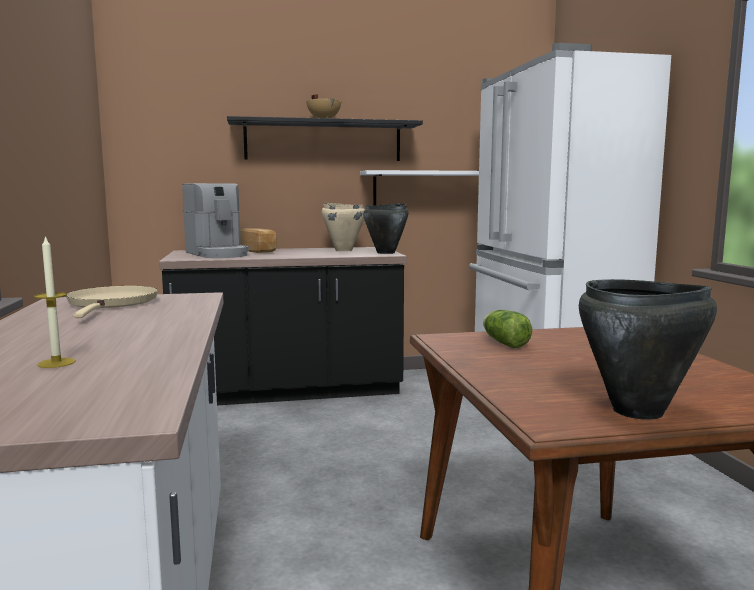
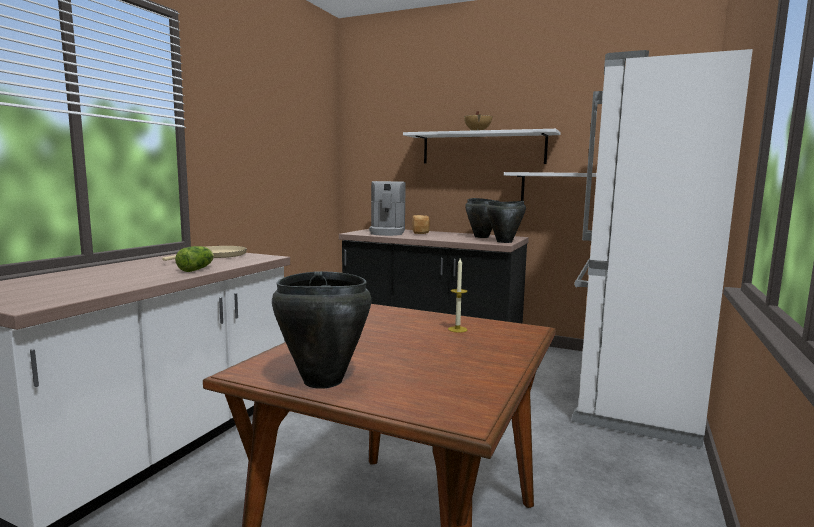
camera: 35 degrees right, 0 degrees up
candle [34,235,76,368] -> candle moved to [448,258,468,333]
black shelf [227,116,423,161] -> white shelf [403,129,561,164]
beige cooking pot [322,203,365,251] -> black cooking pot [465,198,499,238]
lettuce [483,310,532,348] -> lettuce moved to [175,246,214,272]

